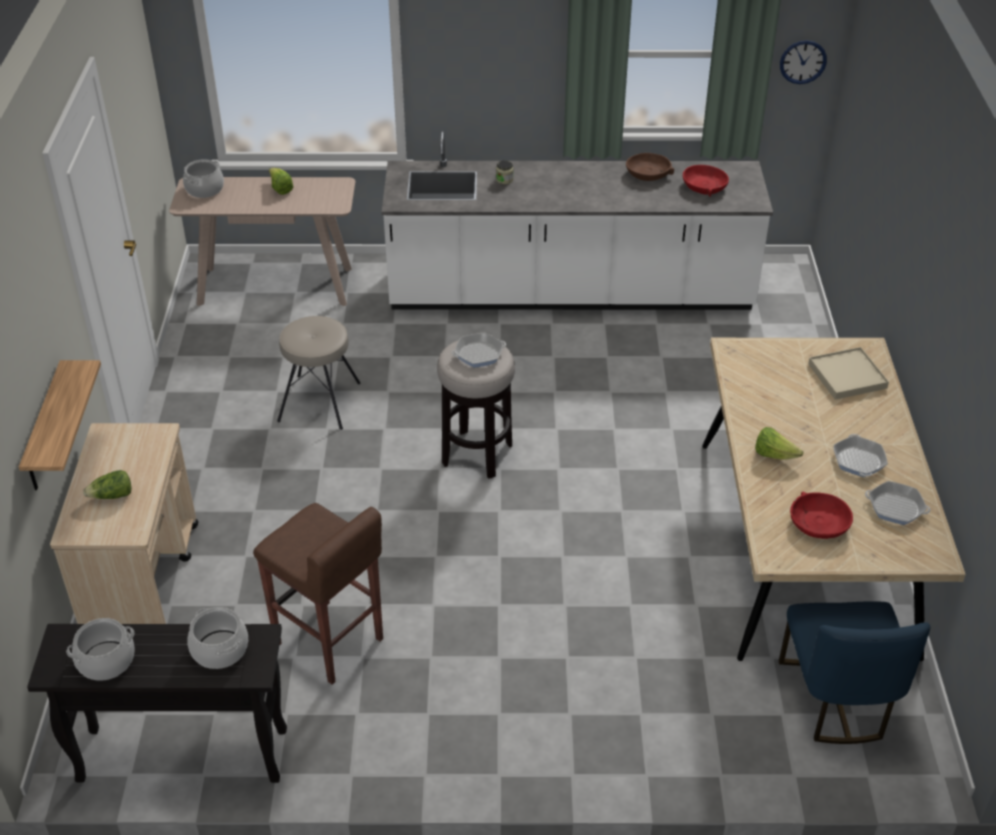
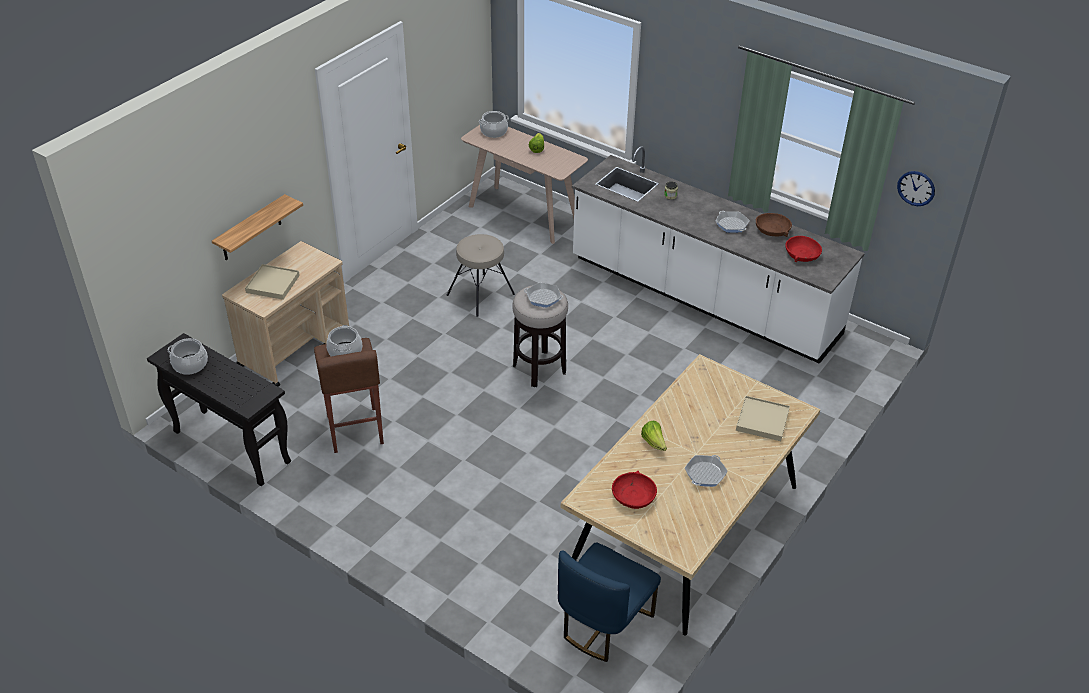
camera: 35 degrees right, 0 degrees up
lettuce [83,470,132,499] -> beige tray [245,264,300,300]
cooking pot [187,607,248,669] -> cooking pot moved to [326,325,362,357]
frying pan [865,481,930,525] -> frying pan moved to [715,211,750,233]

